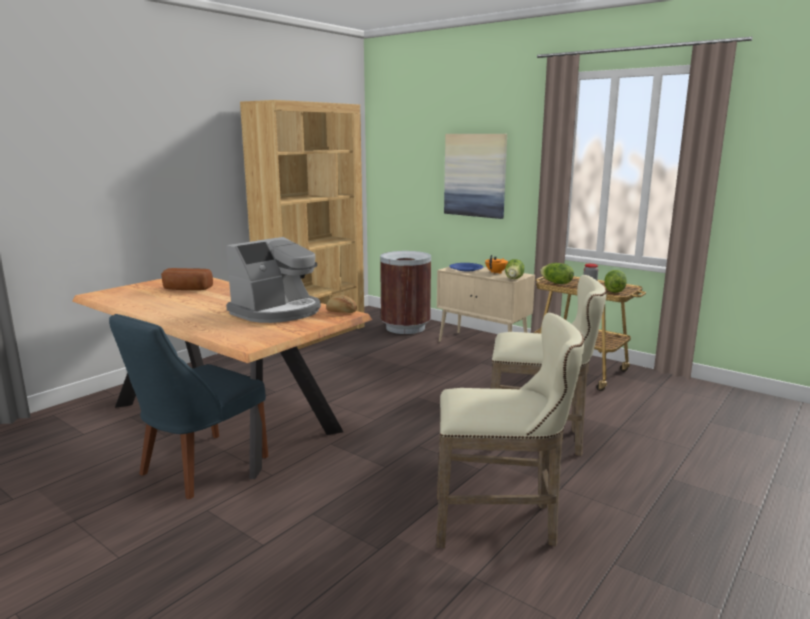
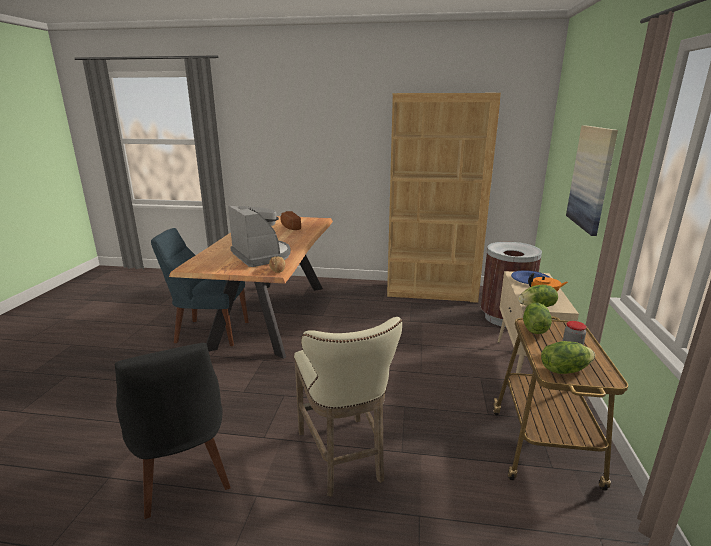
camera: 60 degrees right, 5 degrees up
coffee machine [226,237,321,323] -> coffee machine turned 135 degrees counterclockwise [228,206,291,267]
beige stool [436,313,584,548] -> black chair [115,343,231,519]

